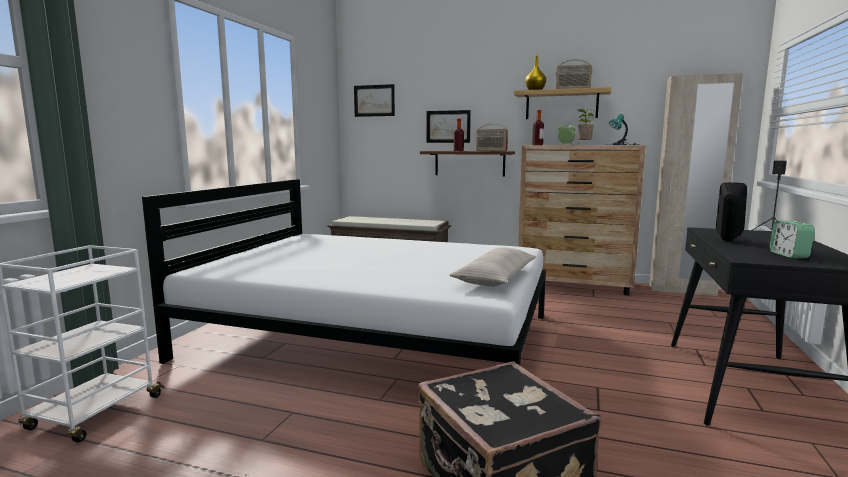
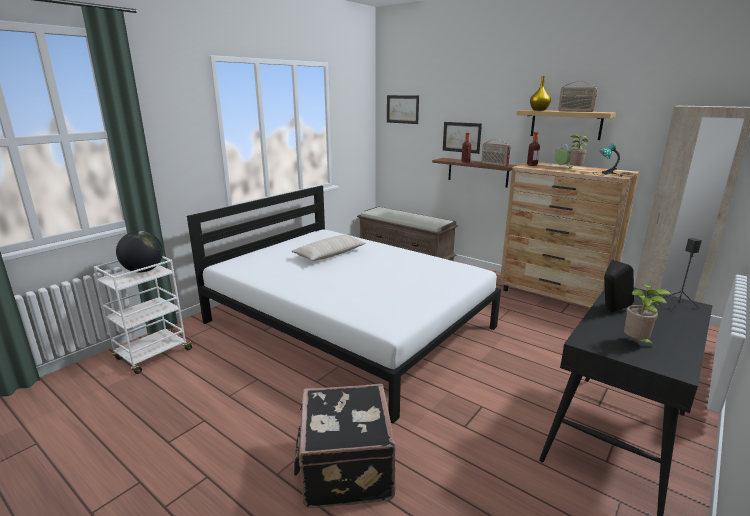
camera: 20 degrees right, 10 degrees up
beige pillow [450,247,536,287] -> beige pillow moved to [291,235,366,261]
alarm clock [769,220,815,258] -> potted plant [624,285,671,347]
none -> globe [116,231,163,273]

